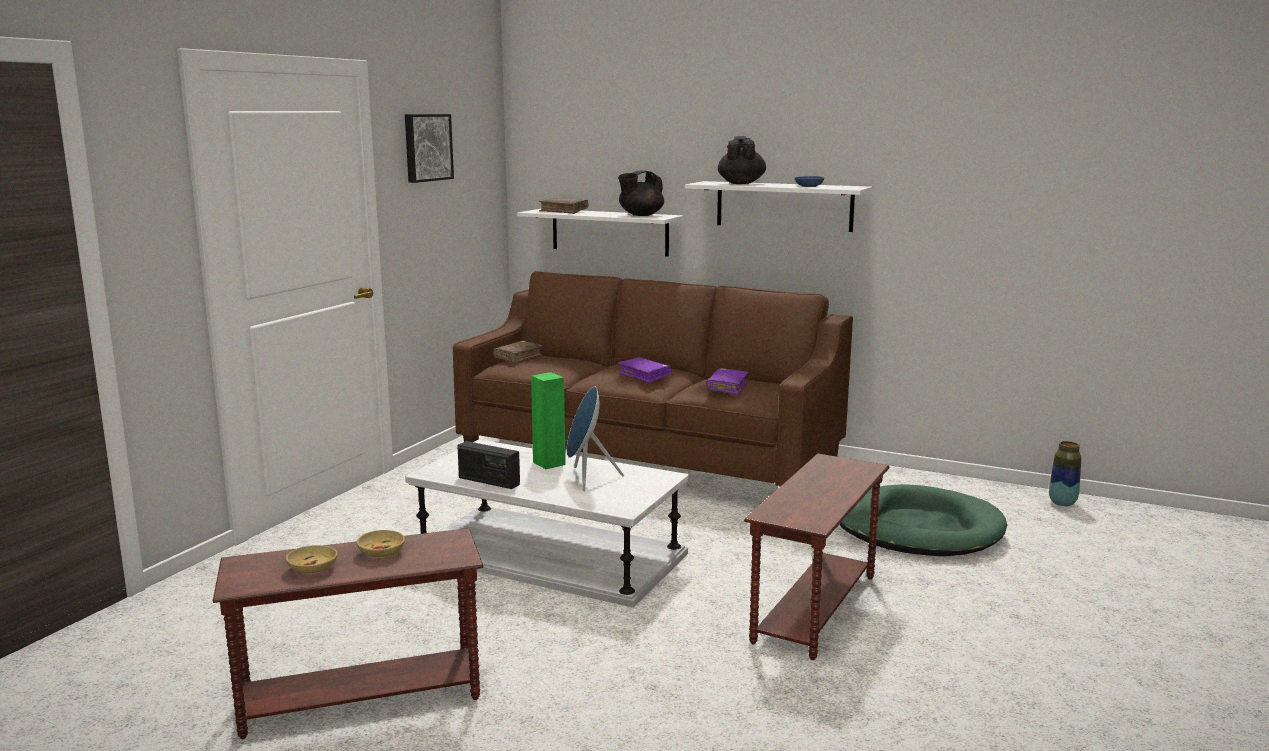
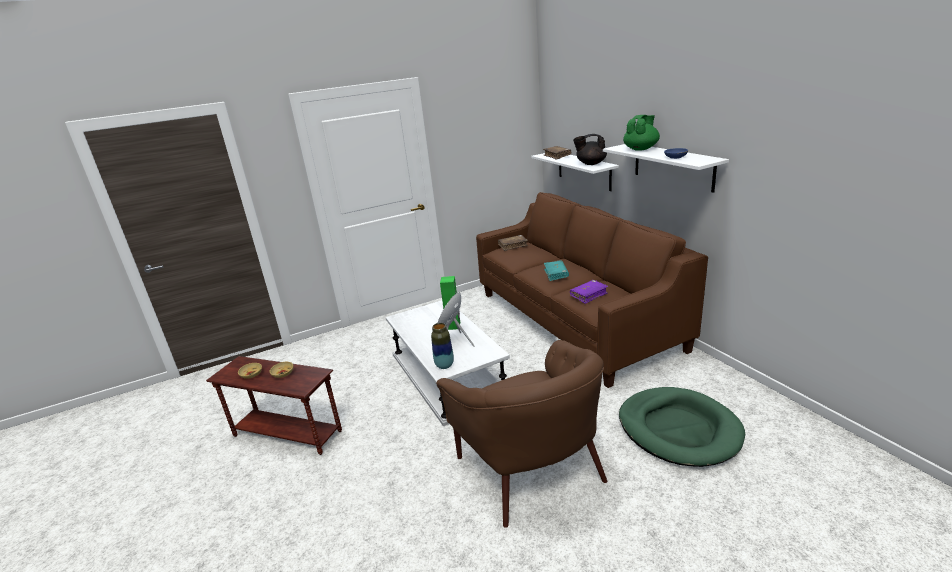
camera: 40 degrees right, 10 degrees up
picture [405,114,454,183] -> none
radio [457,441,520,489] -> none
purple book [618,357,672,384] -> turquoise book [544,260,569,281]
black teapot [718,136,766,184] -> green teapot [623,115,660,151]
brown side table [744,454,890,660] -> brown armchair [436,340,607,528]
vase [1049,441,1081,506] -> vase moved to [431,323,454,369]

